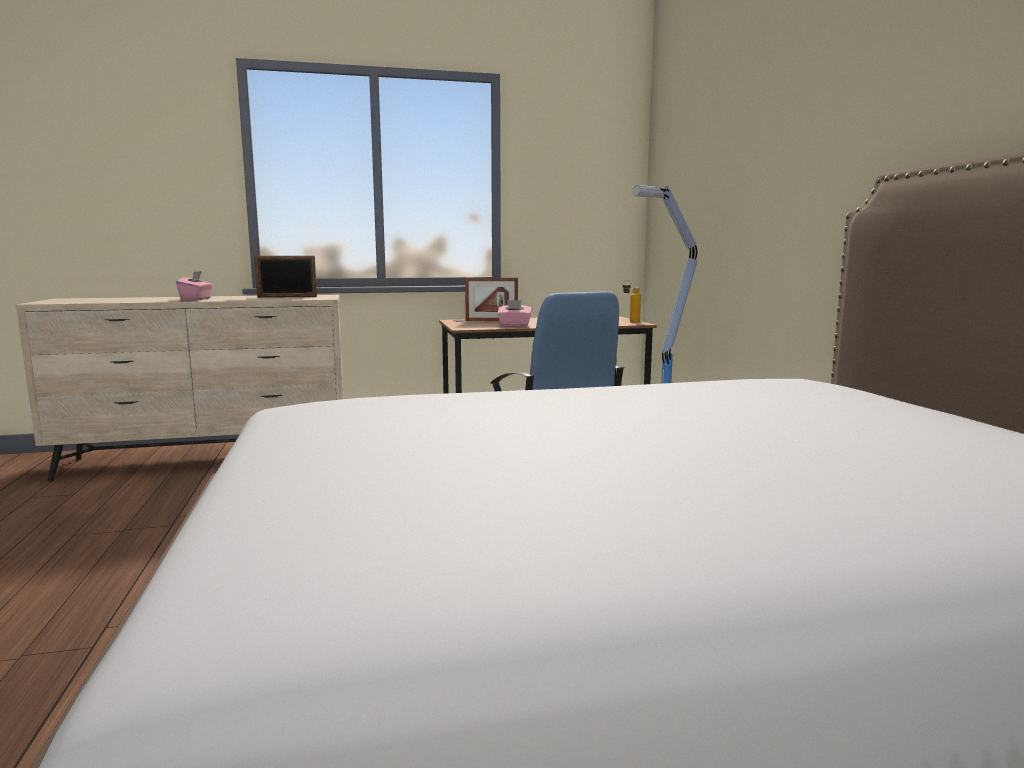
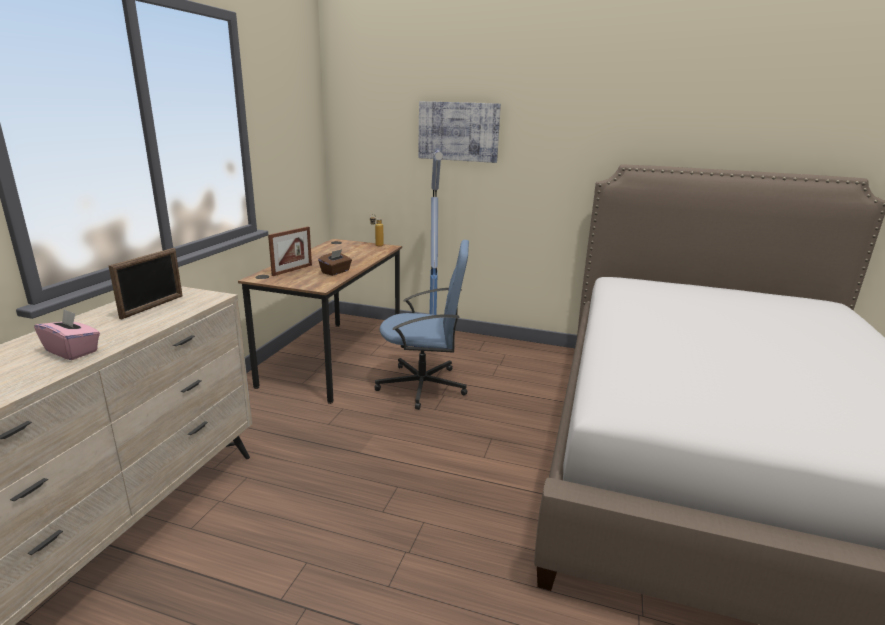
camera: 60 degrees left, 10 degrees up
pink tissue box [498,300,532,327] -> brown tissue box [318,249,352,276]
none -> picture [418,101,501,163]

